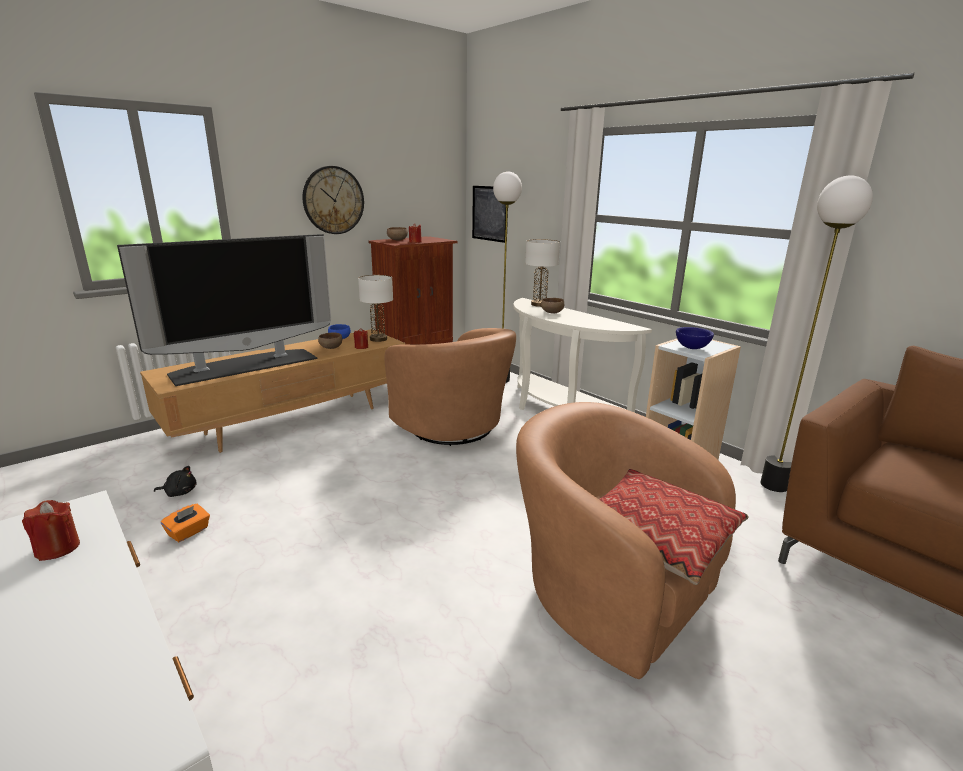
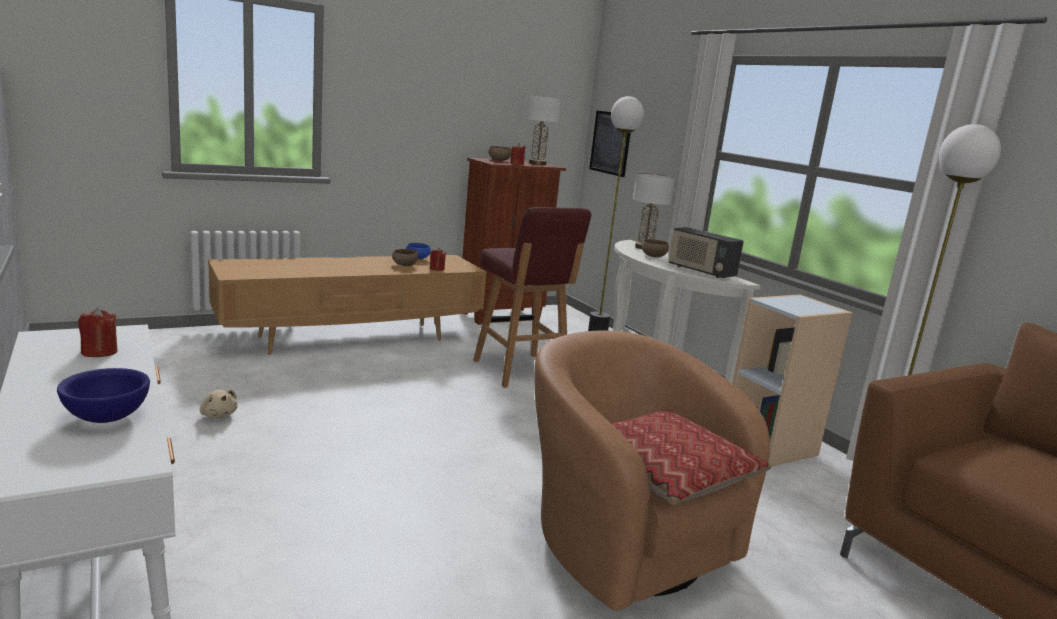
camera: 10 degrees right, 5 degrees down
television [117,234,331,386] -> none
black plush toy [154,466,197,497] -> none
orange tissue box [161,503,210,542] -> beige plush toy [200,390,238,418]
wall clock [303,166,364,234] -> none
table lamp [358,275,393,342] -> table lamp moved to [525,95,562,165]
brown armchair [385,328,516,446] -> red stool [473,207,592,388]
blue bowl [676,327,714,349] -> blue bowl moved to [57,368,150,423]
none -> radio [668,227,744,278]

